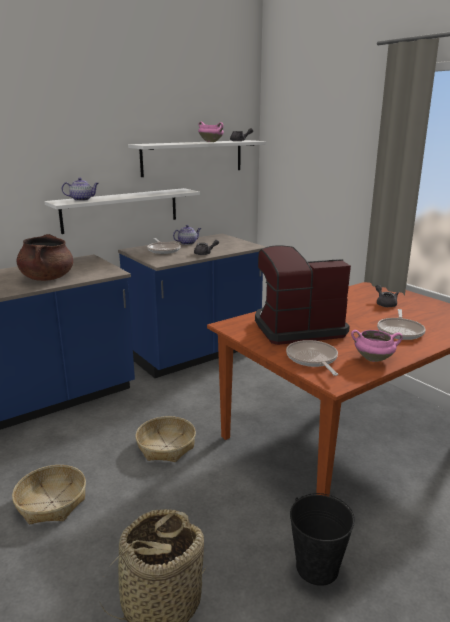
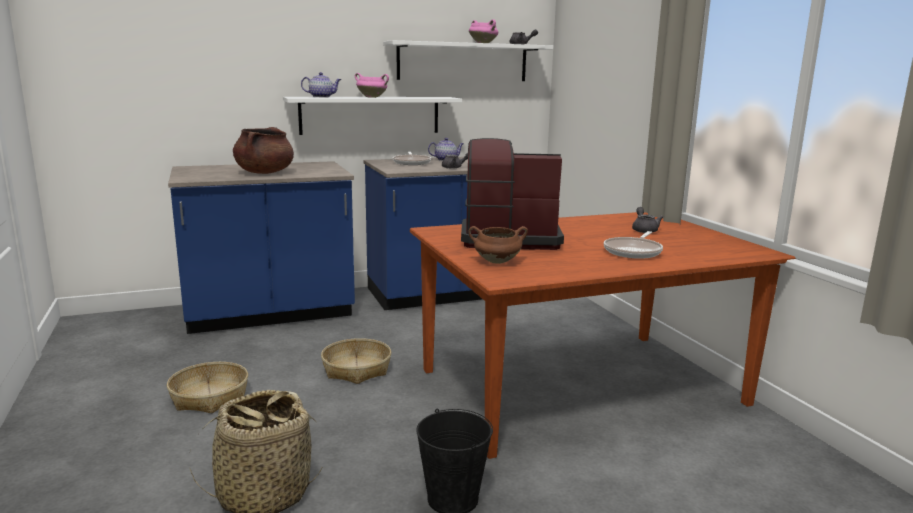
camera: 15 degrees right, 5 degrees down
frying pan [286,340,338,376] -> brown cooking pot [468,226,528,264]
pink cooking pot [351,330,403,362] -> pink cooking pot moved to [355,73,389,98]

